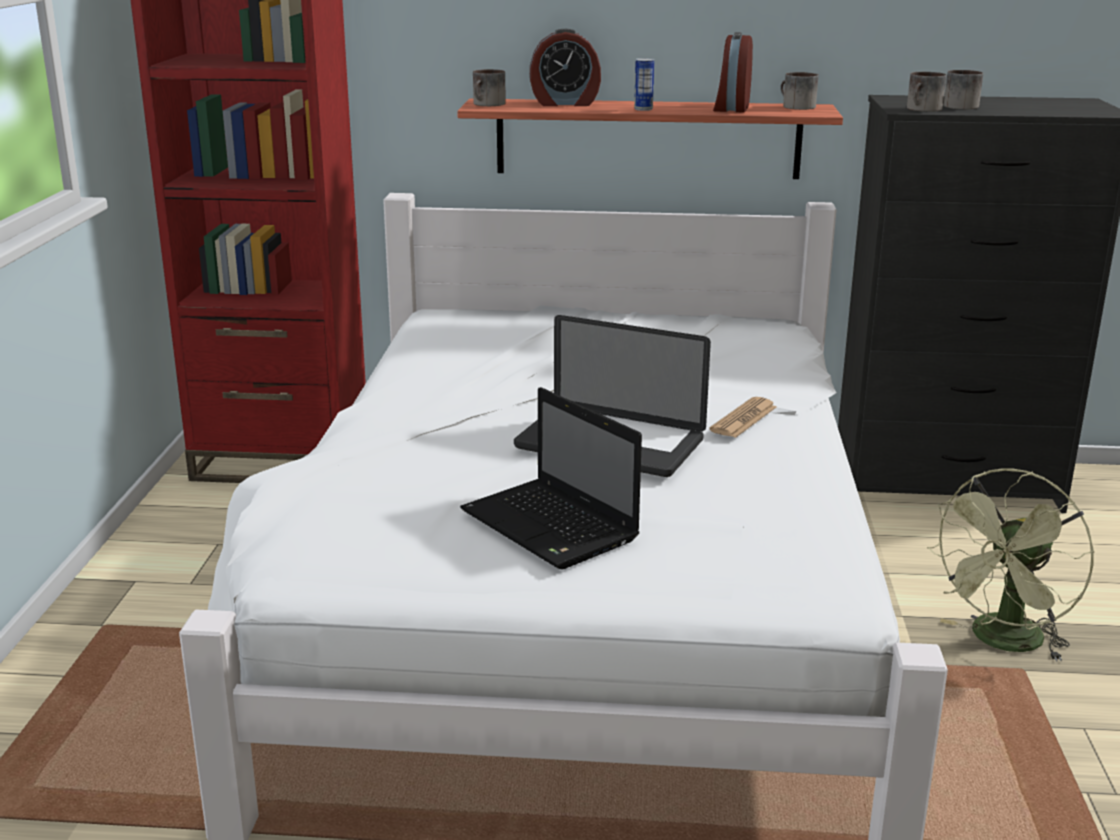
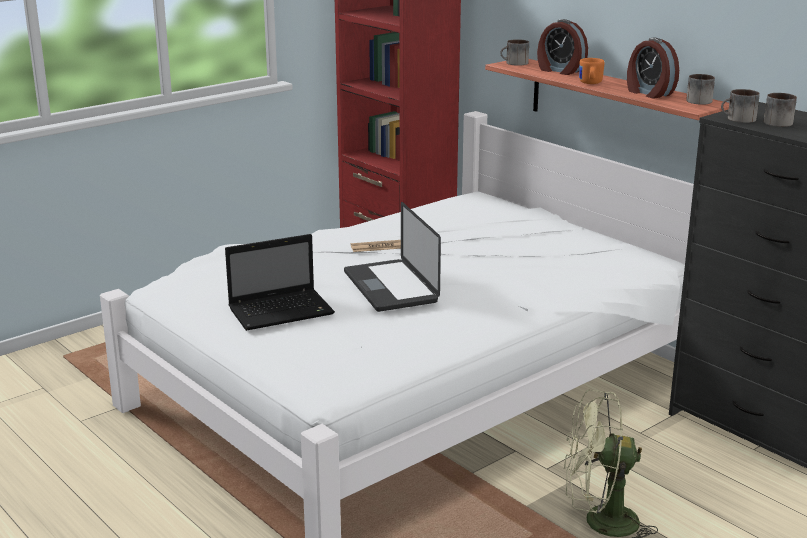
camera: 45 degrees right, 0 degrees up
laptop [460,387,642,570] -> laptop turned 120 degrees counterclockwise [225,234,335,331]
can [634,58,654,111] -> orange mug [579,58,605,84]
newspaper [709,397,777,438] -> newspaper moved to [351,240,401,252]
alarm clock [713,32,753,113] -> alarm clock turned 90 degrees counterclockwise [627,38,679,98]

